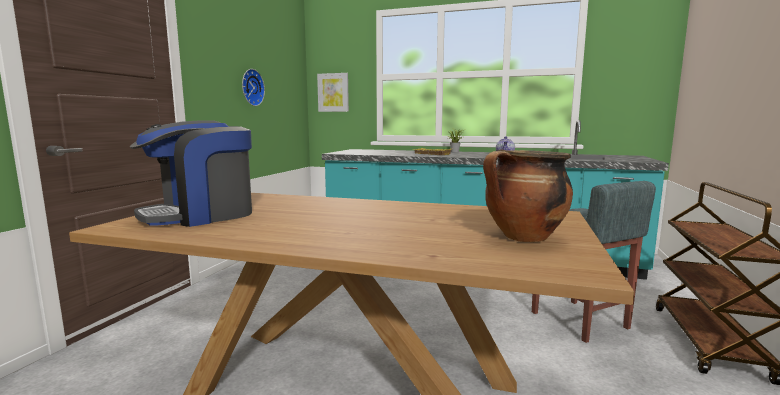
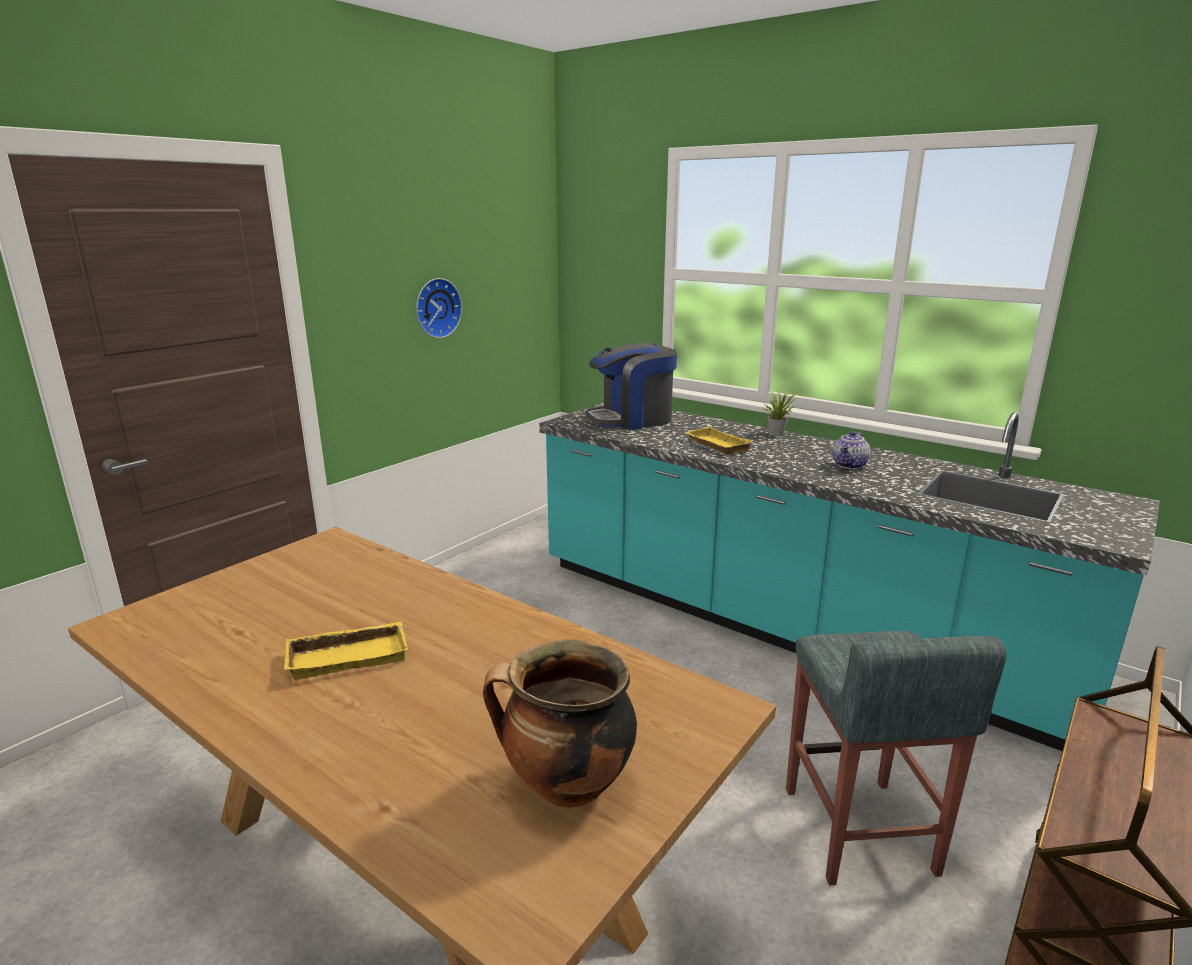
camera: 20 degrees right, 10 degrees up
coffee machine [130,120,252,227] -> coffee machine moved to [586,343,677,430]
picture [317,73,349,112] -> none
none -> yellow tray [284,622,408,680]

